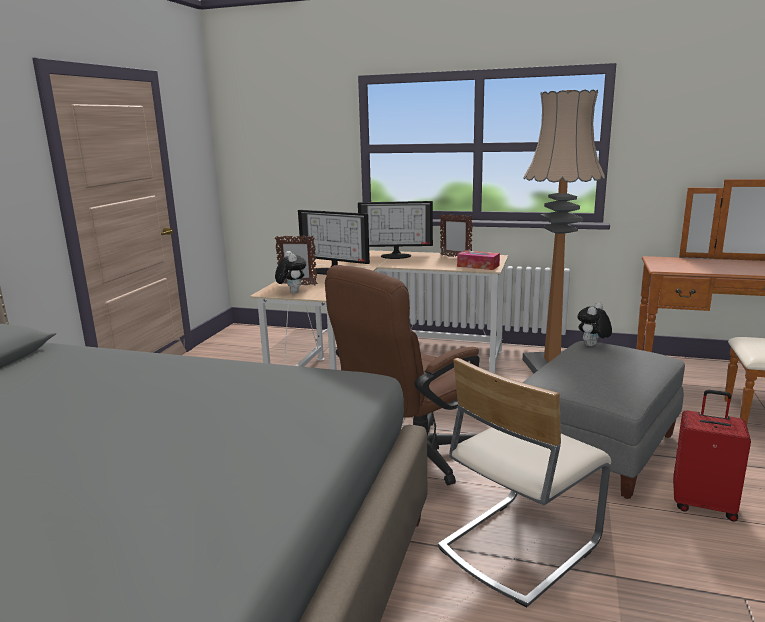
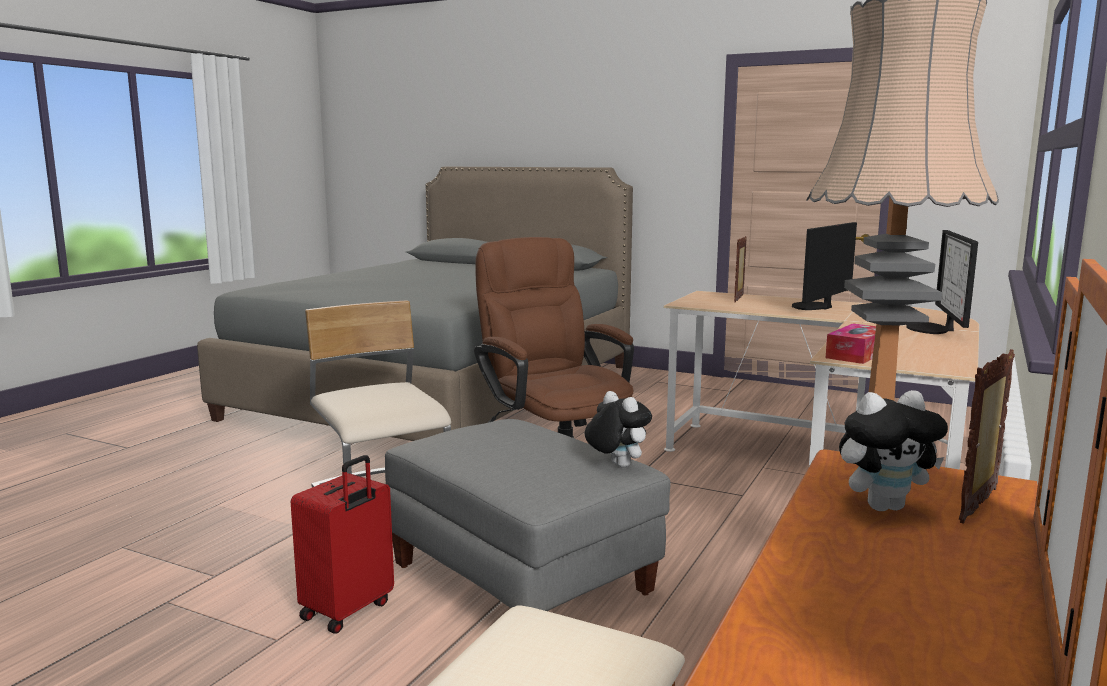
camera: 100 degrees right, 5 degrees down
plush toy [275,251,306,293] -> plush toy moved to [839,390,948,511]
picture frame [440,214,473,257] -> picture frame moved to [959,349,1015,524]

